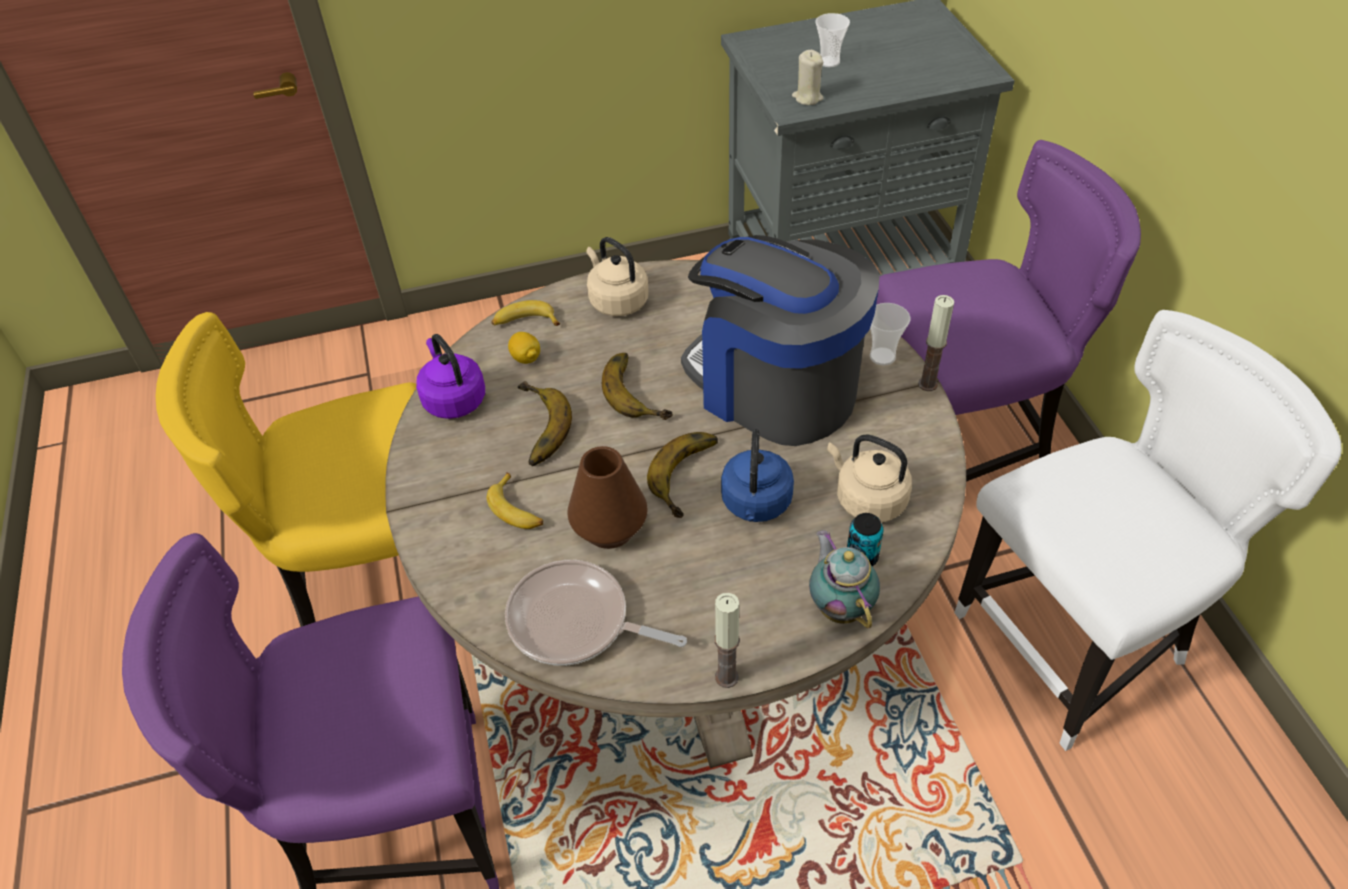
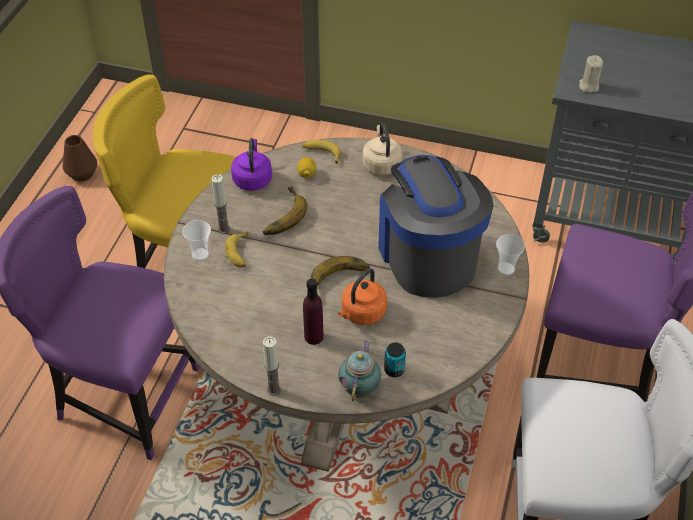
camera: 30 degrees right, 0 degrees up
frying pan [505,560,687,666] -> none
brown vase [567,446,647,549] -> brown vase moved to [63,135,97,181]
banana [602,353,673,420] -> none
blue kettle [721,429,794,522] -> orange kettle [338,268,387,325]
cup [815,13,850,68] -> cup moved to [182,220,211,261]
beige kettle [827,434,912,522] -> none
candle [918,295,954,391] -> candle moved to [211,174,230,234]
none -> purple bottle [303,278,324,345]

